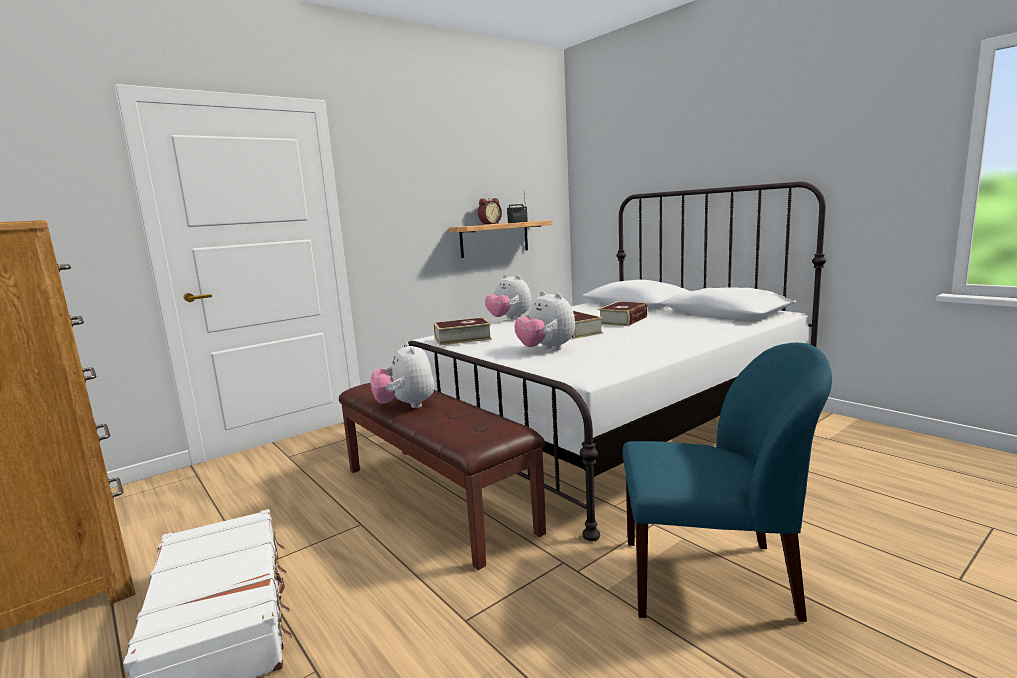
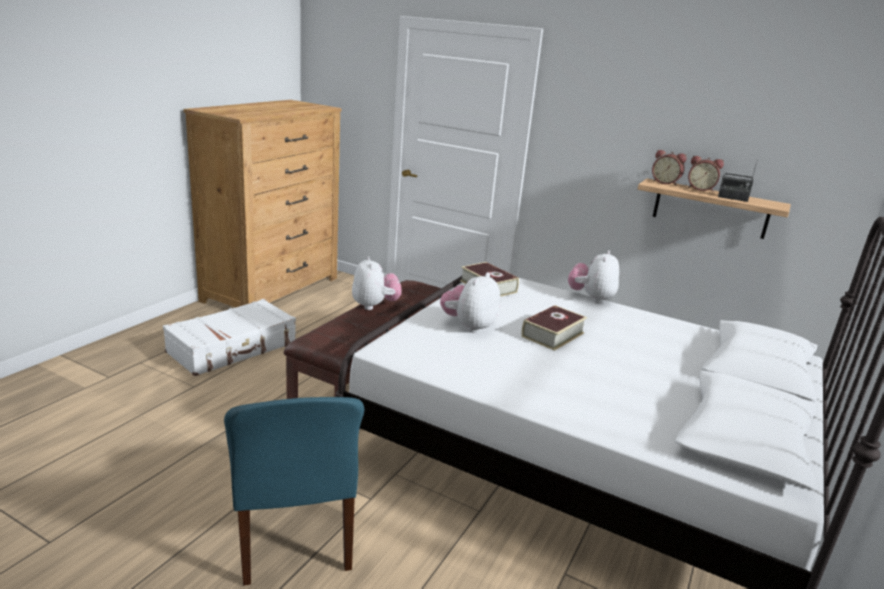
camera: 65 degrees right, 10 degrees up
plush toy [371,342,434,408] -> plush toy turned 120 degrees clockwise [352,256,401,310]
book [598,301,648,326] -> none
none -> alarm clock [652,150,686,185]

